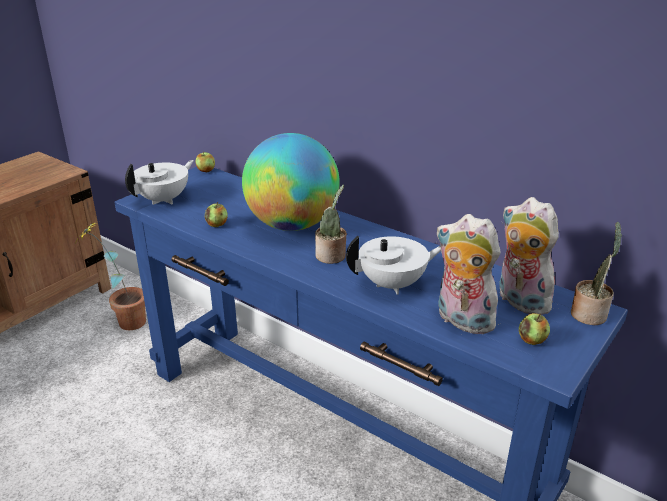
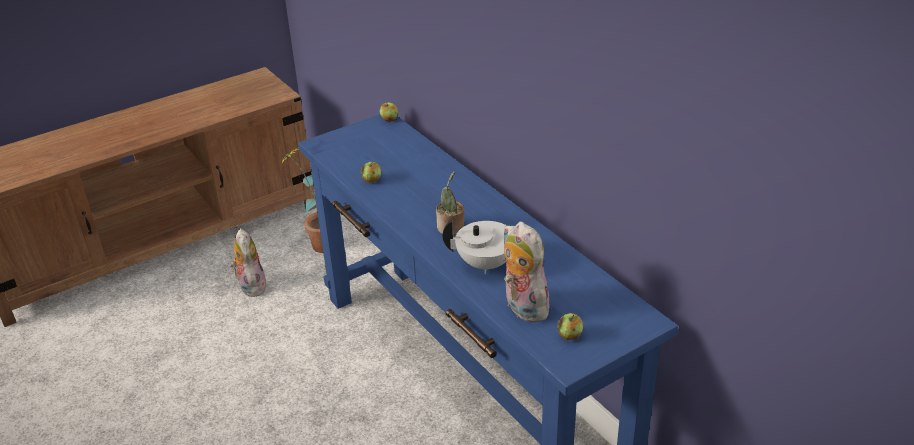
camera: 20 degrees right, 5 degrees up
white teapot [125,160,194,205] -> none
globe [242,133,340,231] -> none
plush toy [499,197,559,315] -> plush toy moved to [230,228,267,297]
potted plant [571,222,622,325] -> none

